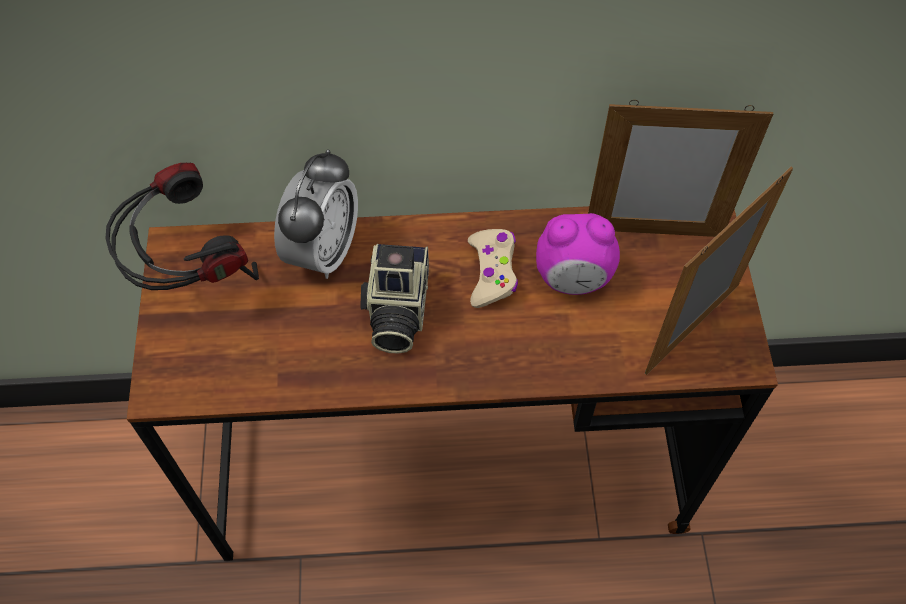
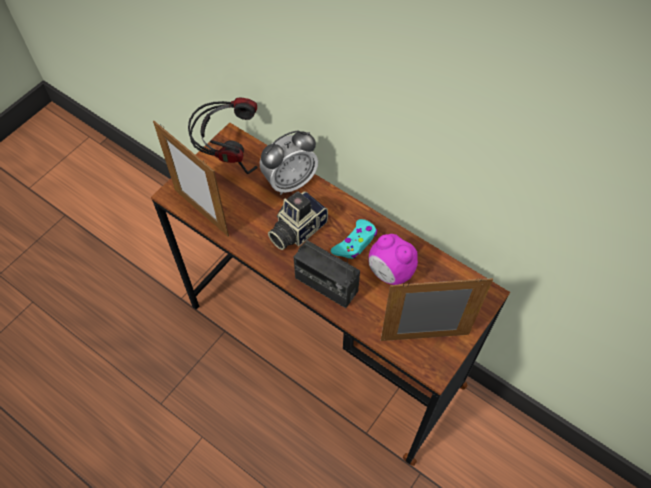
camera: 40 degrees right, 0 degrees up
beige game controller [468,229,518,308] -> turquoise game controller [331,219,377,259]
picture frame [588,100,773,237] -> picture frame moved to [153,121,229,237]
none -> radio [294,240,360,308]

